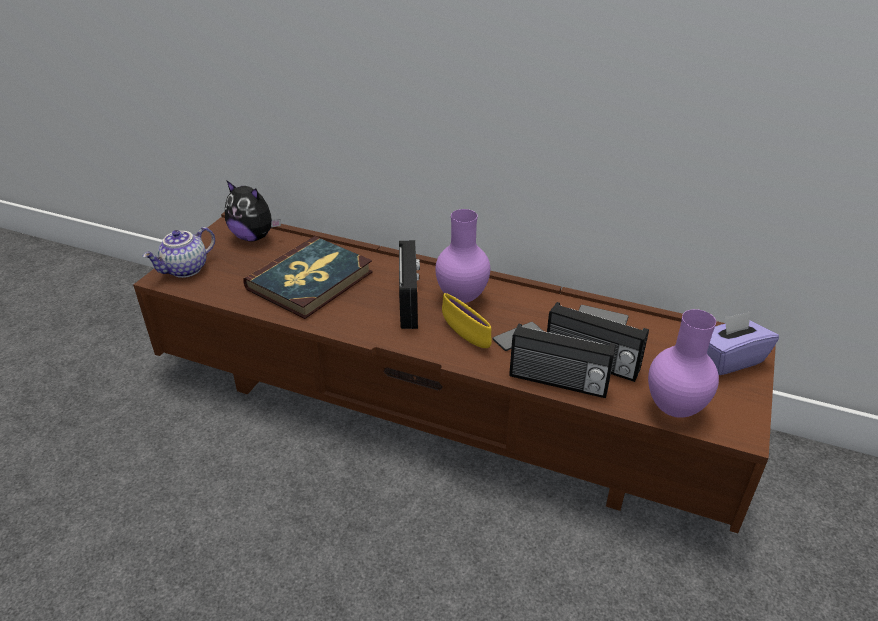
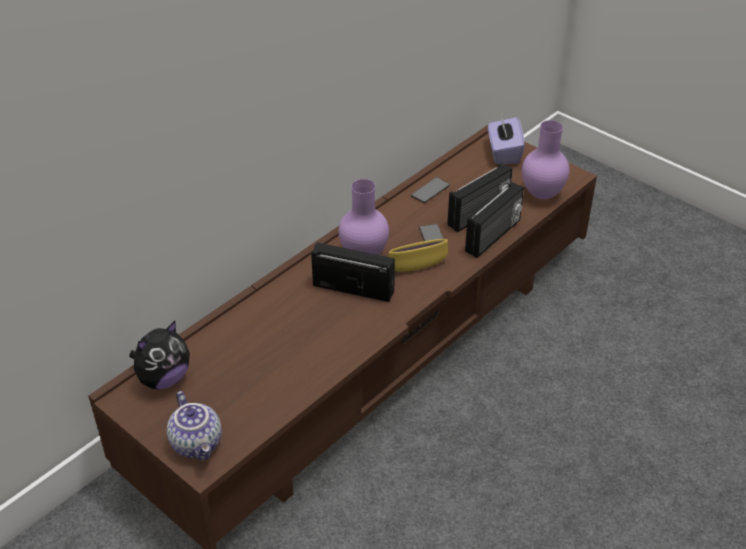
camera: 70 degrees left, 5 degrees up
book [243,236,373,319] -> none

